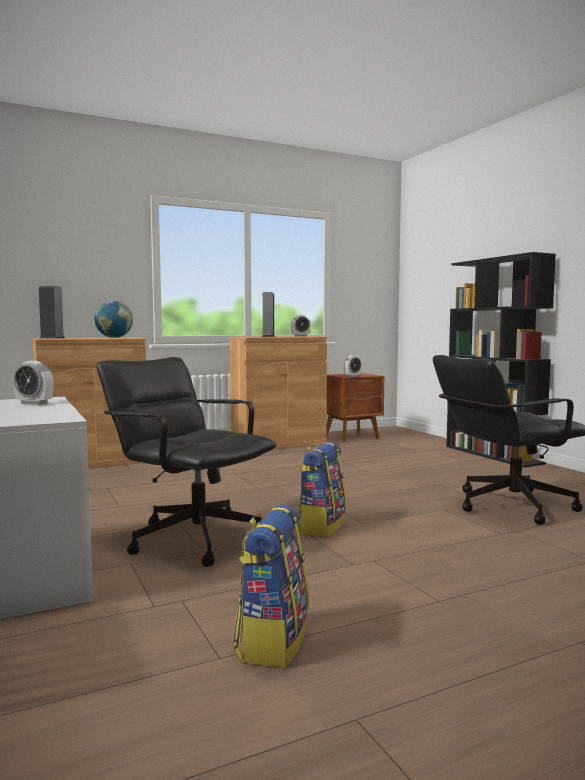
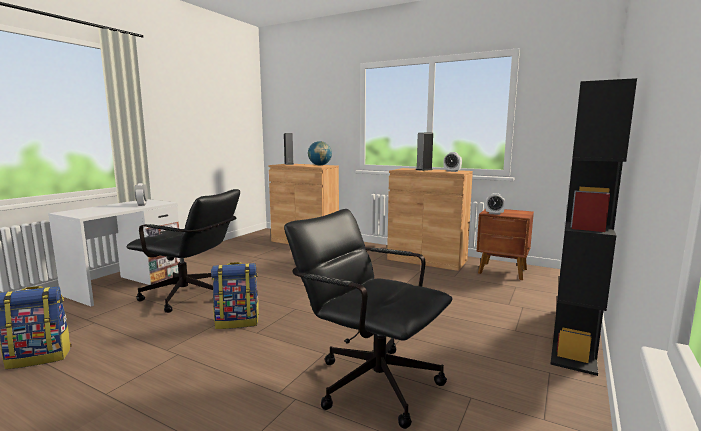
camera: 55 degrees right, 5 degrees up
black office chair [97,357,277,567] -> black office chair turned 105 degrees clockwise [126,189,240,313]

